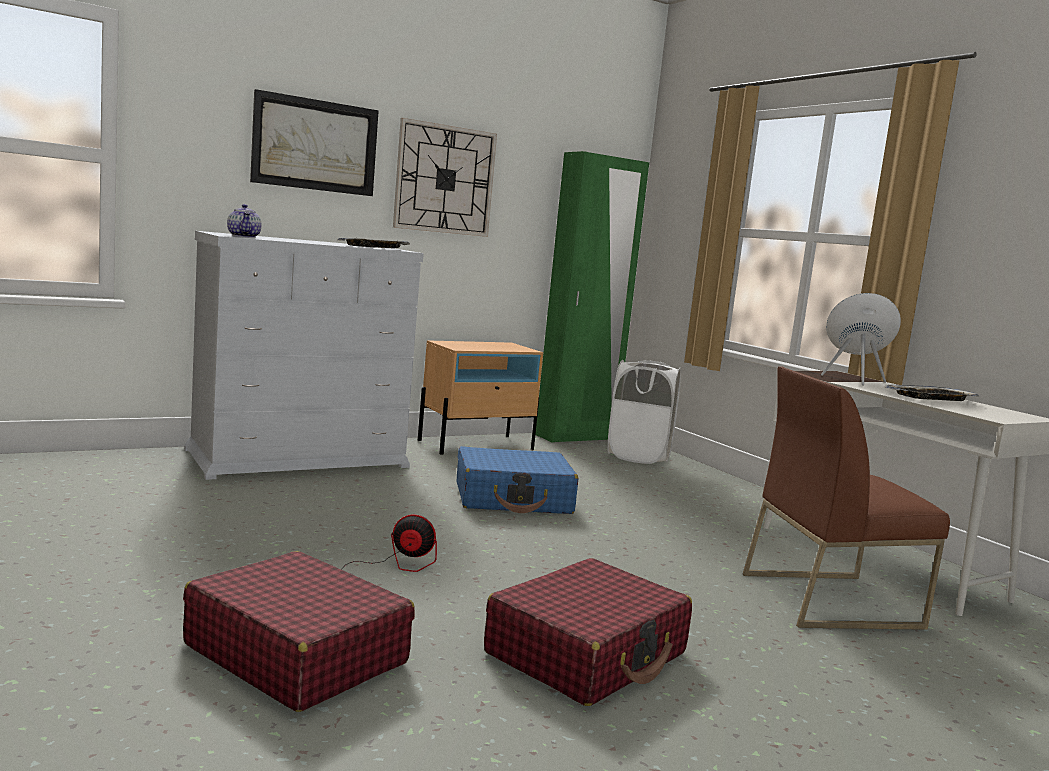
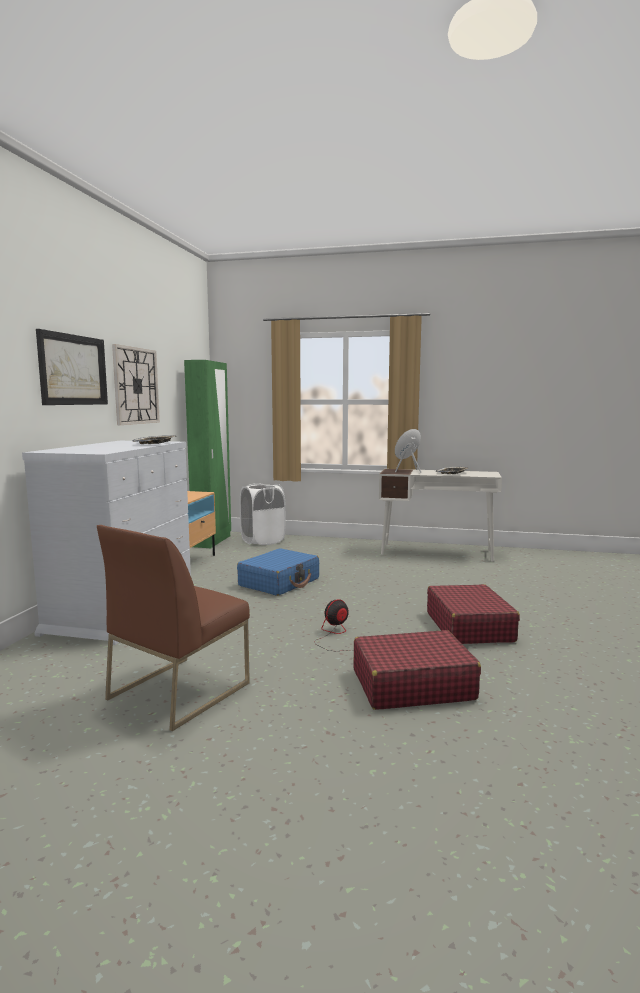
camera: 45 degrees left, 0 degrees up
teapot [227,204,261,238] -> none
brown chair [743,366,950,630] -> brown chair moved to [97,525,250,731]

